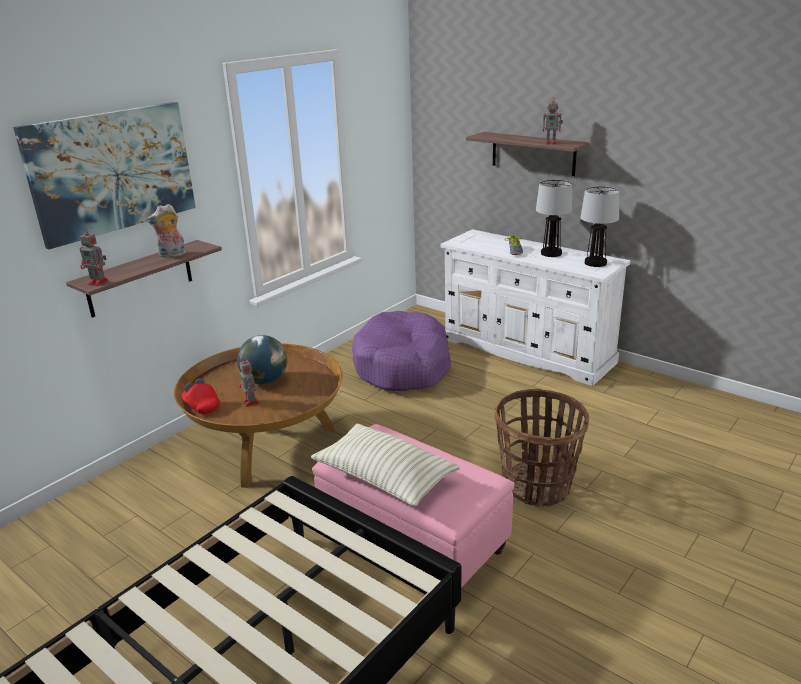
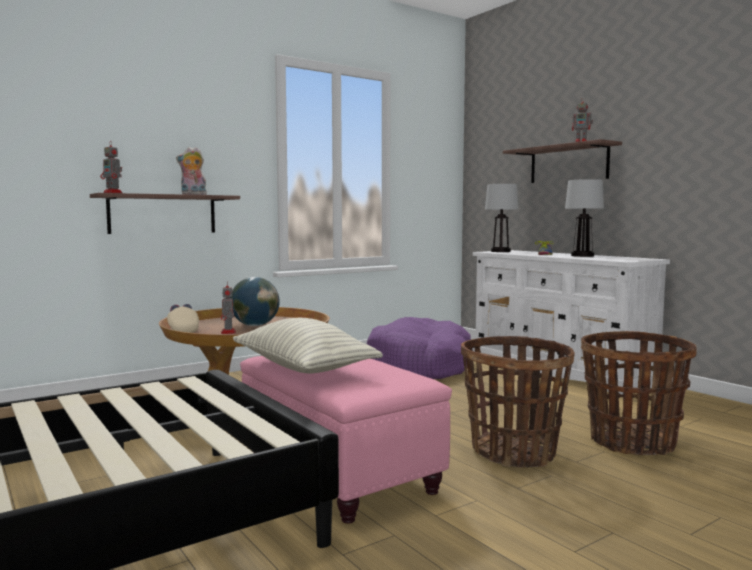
camera: 15 degrees right, 20 degrees down
picture [13,102,196,249] -> none
red cap [182,378,220,414] -> beige cap [167,304,199,333]
table lamp [580,186,620,267] -> table lamp moved to [485,184,519,252]
none -> basket [581,331,697,455]

